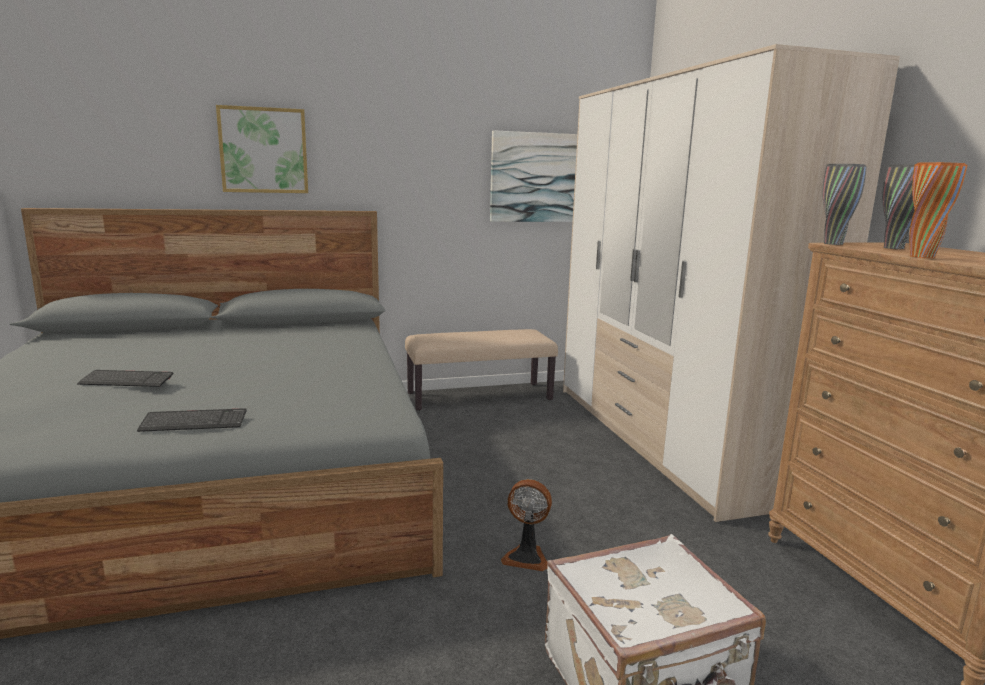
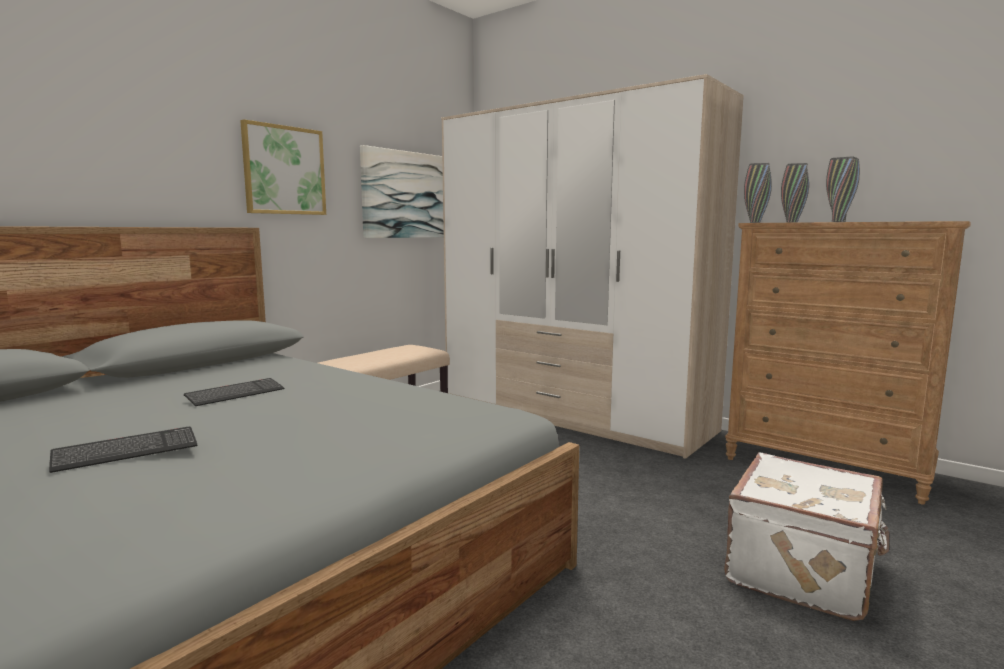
camera: 35 degrees left, 5 degrees down
keyboard [137,408,247,432] -> keyboard moved to [184,378,284,406]
picture [216,105,308,193] -> picture moved to [240,119,326,215]
fan [501,479,552,571] -> none
orange vase [909,162,967,258] -> grey vase [826,156,860,222]

